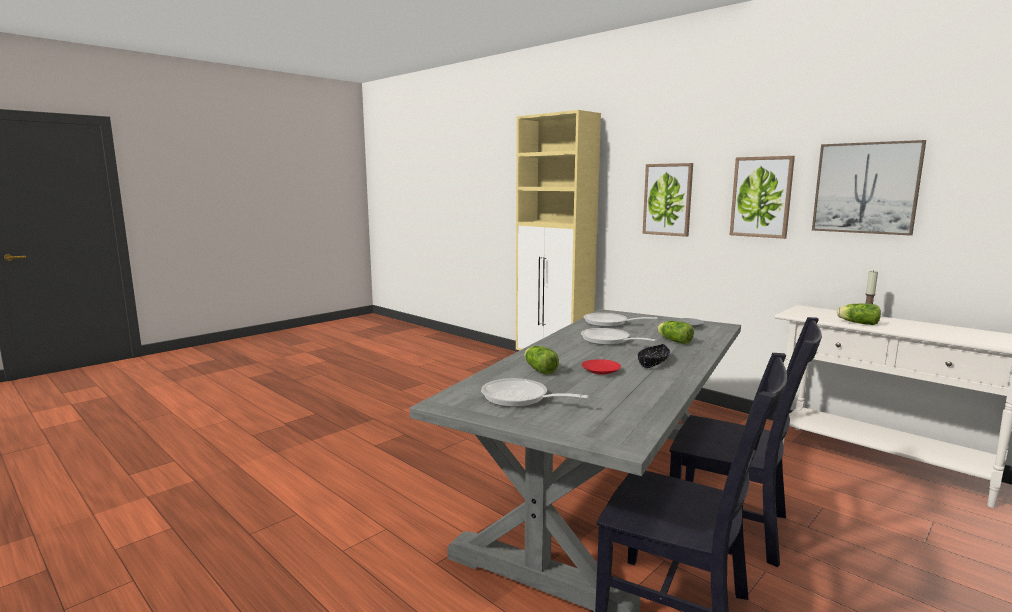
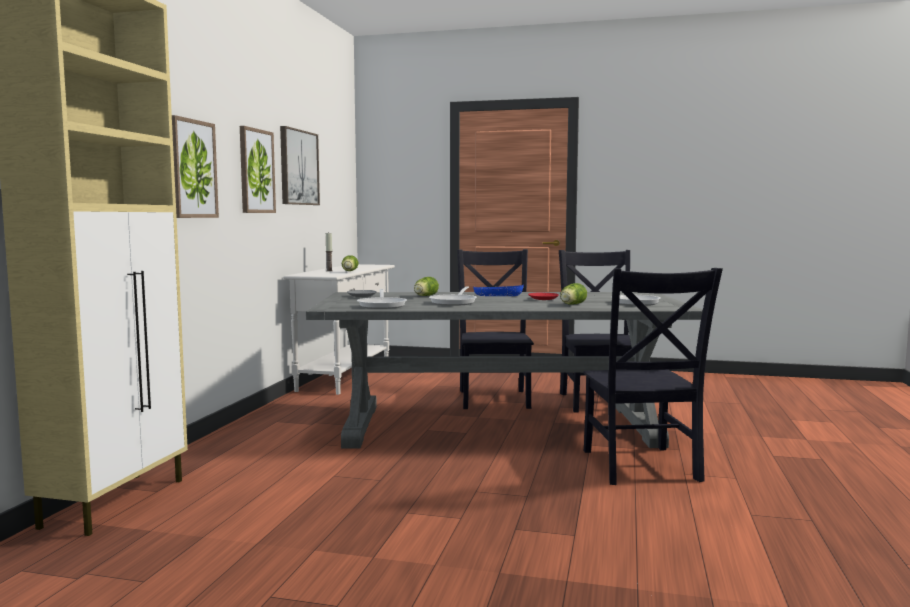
camera: 120 degrees left, 5 degrees down
black bowl [638,344,670,368] -> blue bowl [473,285,524,296]
none -> black chair [584,268,723,485]

